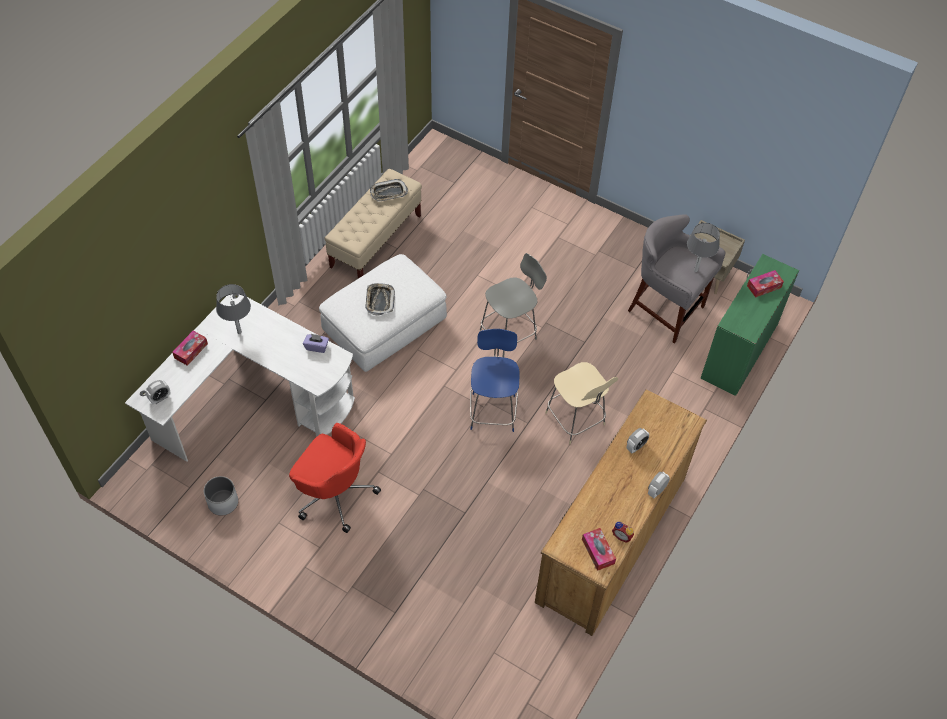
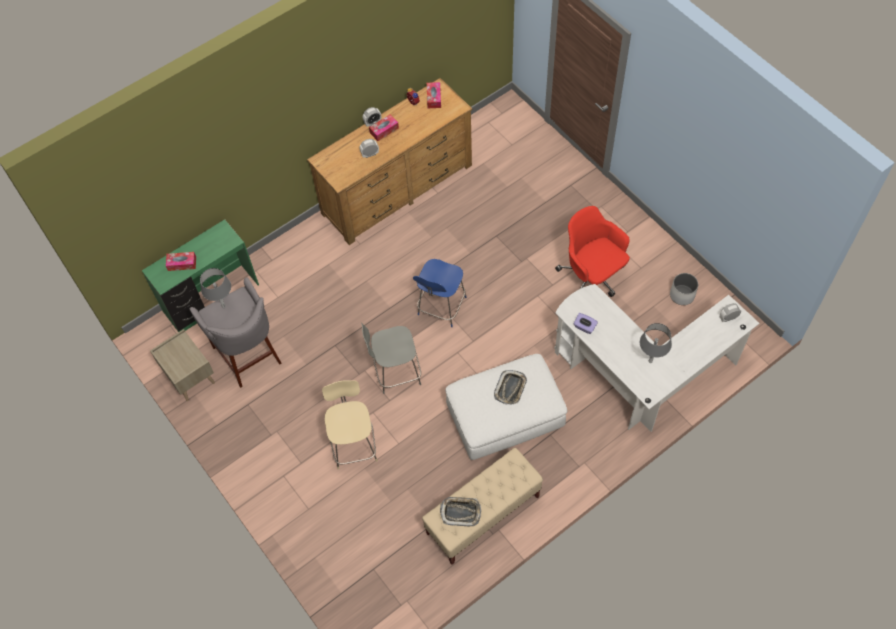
camera: 155 degrees left, 5 degrees up
tissue box [172,331,208,366] -> tissue box moved to [369,115,399,141]
beige chair [545,362,618,444] -> beige chair moved to [322,380,378,469]

